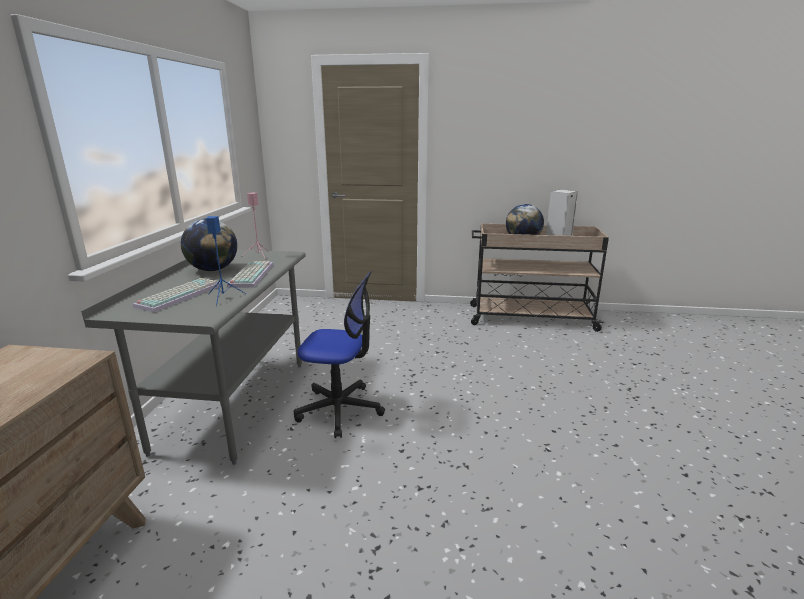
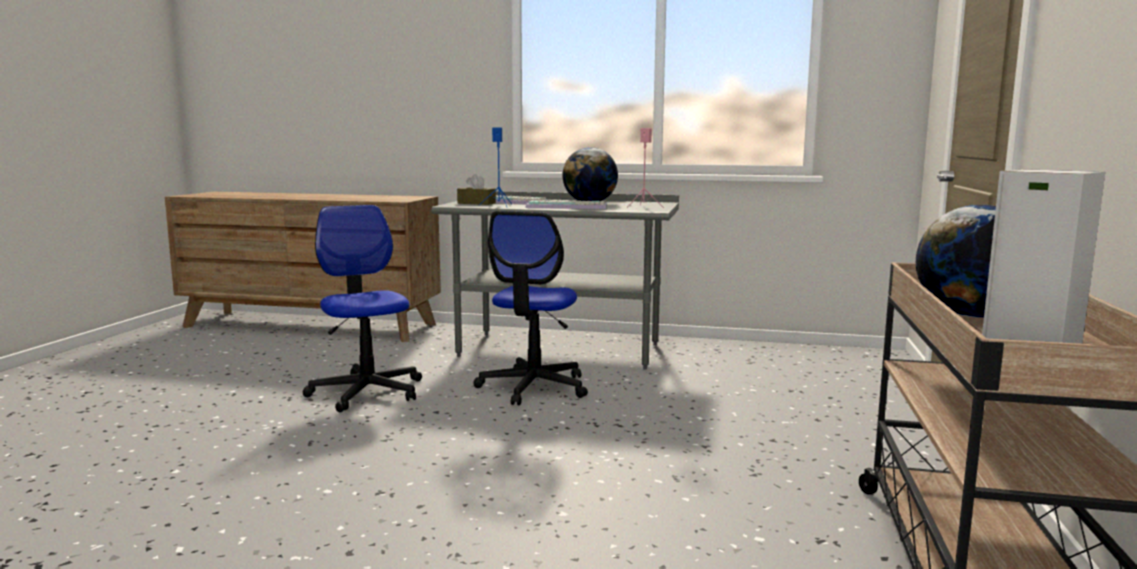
camera: 95 degrees right, 10 degrees down
none -> office chair [302,205,422,412]
none -> brown tissue box [457,174,496,205]

